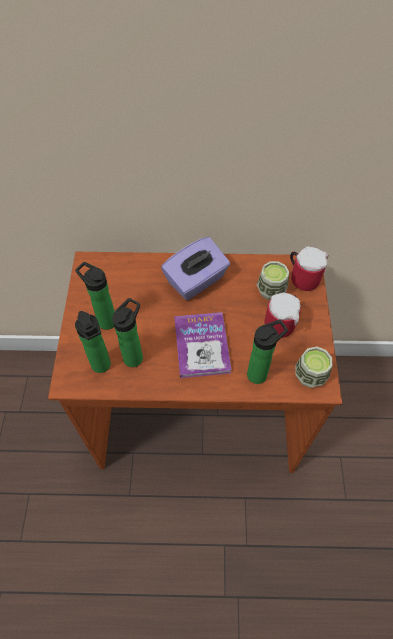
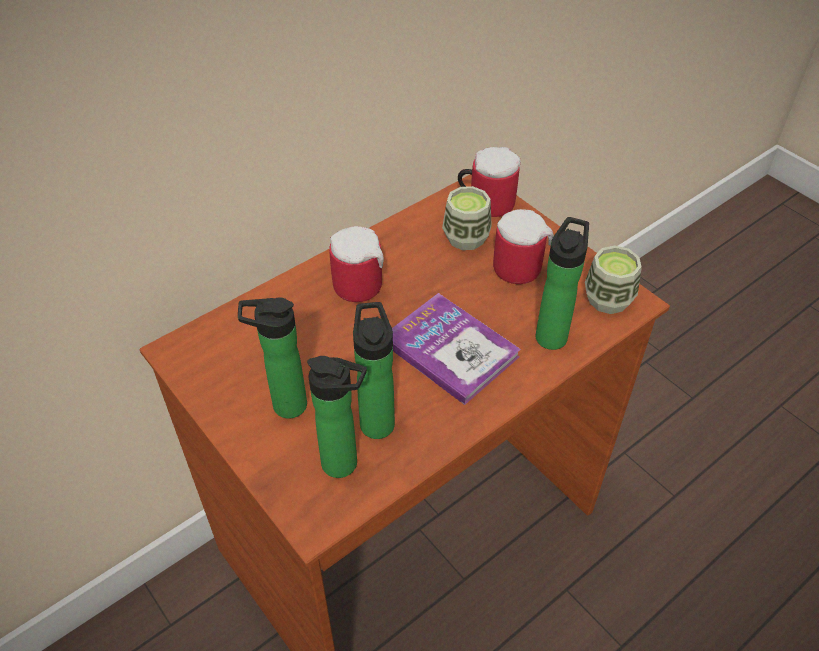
camera: 40 degrees left, 10 degrees down
purple tissue box [161,237,230,300] -> mug [329,226,384,302]

